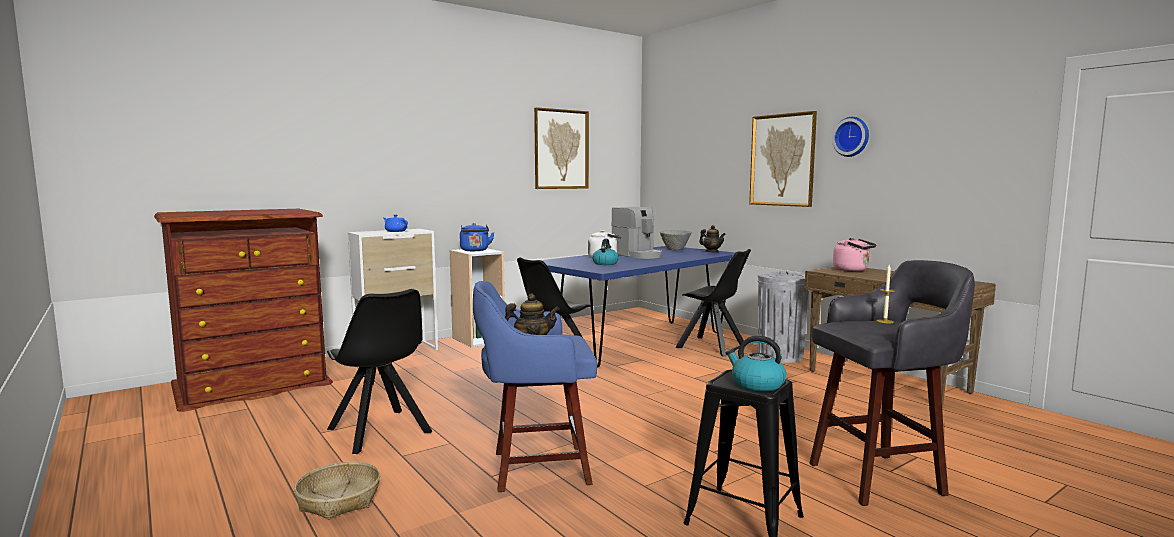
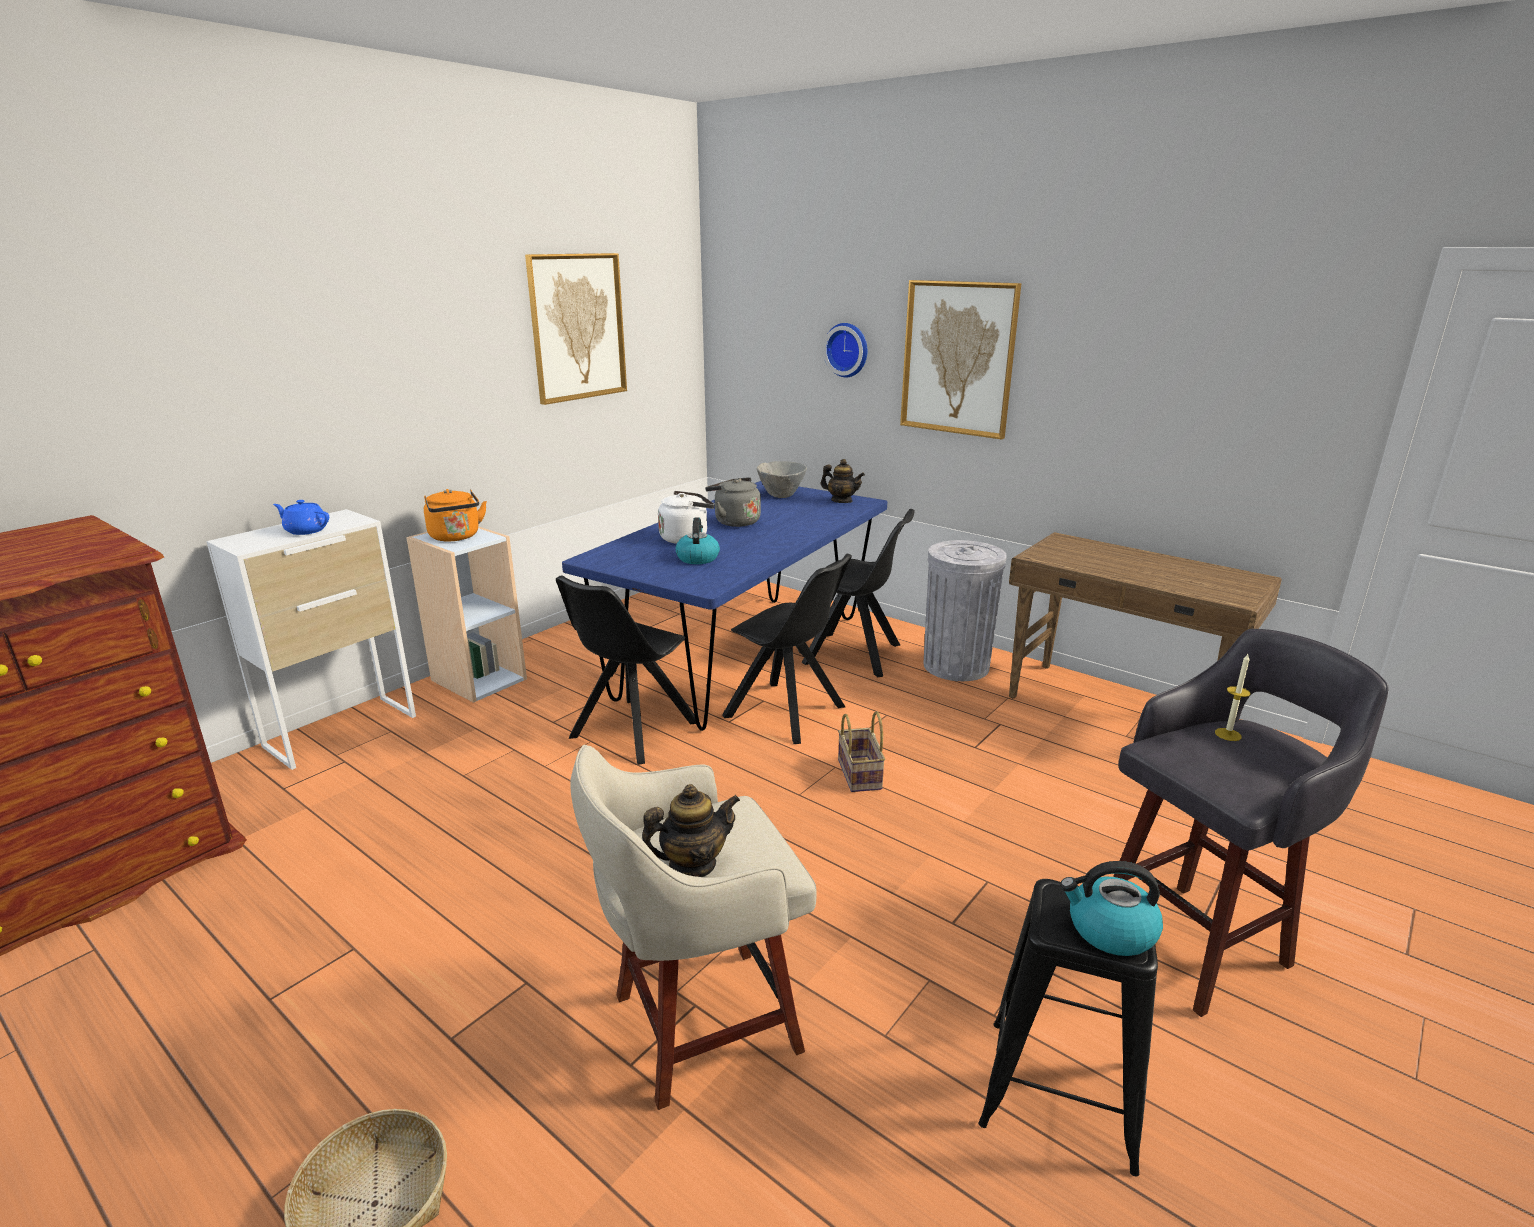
camera: 15 degrees left, 15 degrees up
black chair [327,289,432,454] -> black chair moved to [722,554,852,744]
blue kettle [460,223,495,251] -> orange kettle [424,489,487,541]
blue stool [473,281,597,492] -> beige stool [570,745,817,1110]
coffee machine [612,207,662,259] -> grey kettle [705,477,761,527]
wall clock [832,117,869,157] -> wall clock moved to [823,323,867,377]
pink kettle [833,238,877,271] -> none
none -> basket [838,711,885,792]

